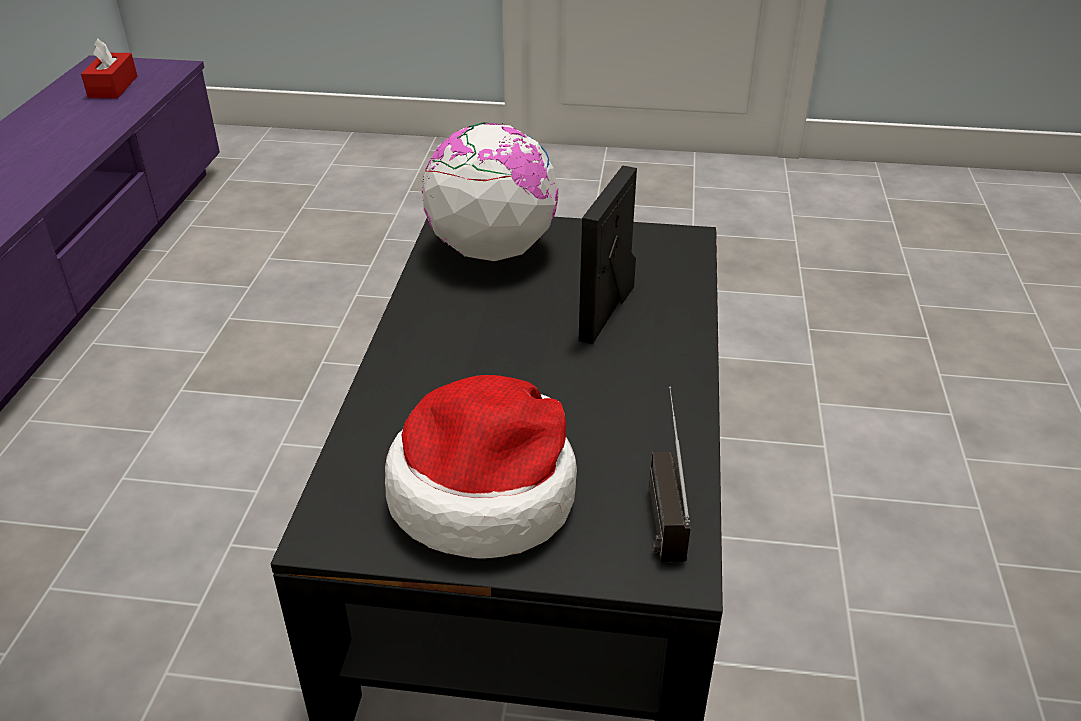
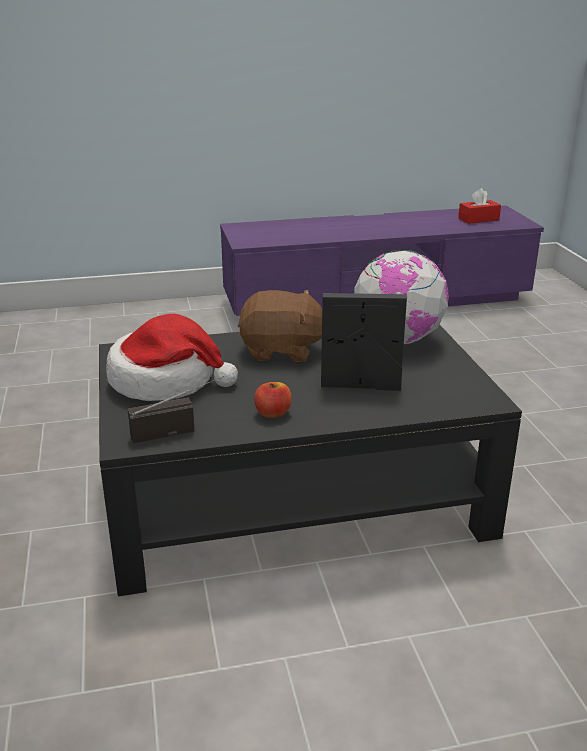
camera: 70 degrees right, 10 degrees down
none -> brown plush toy [238,290,322,362]
none -> apple [254,382,292,418]

